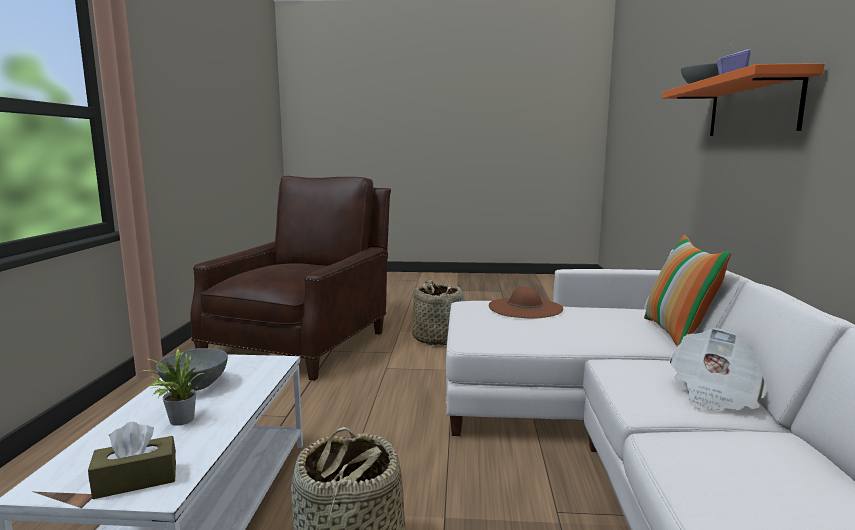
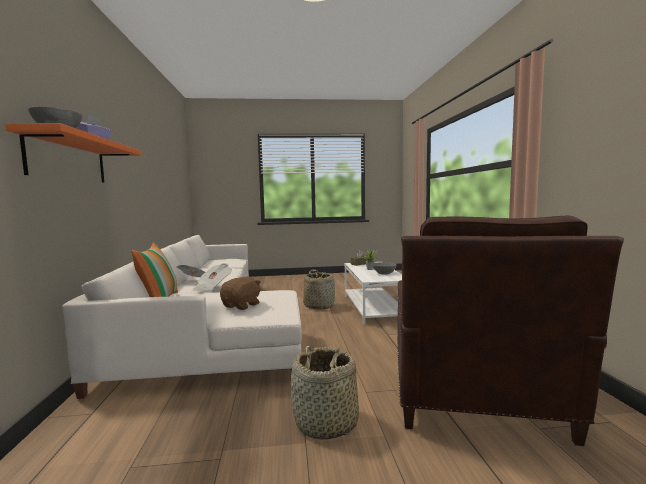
camera: 170 degrees right, 5 degrees down
brown hat [489,287,563,319] -> brown plush toy [220,276,261,310]
none -> newspaper [193,263,232,291]

